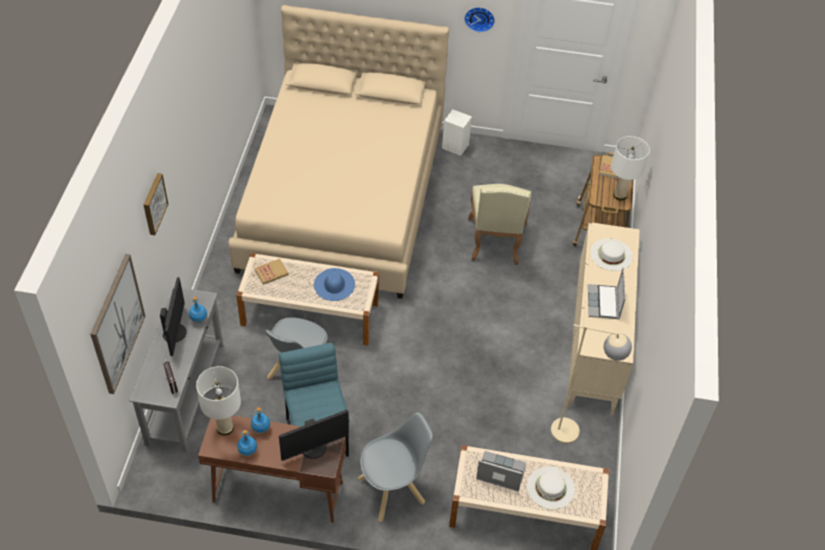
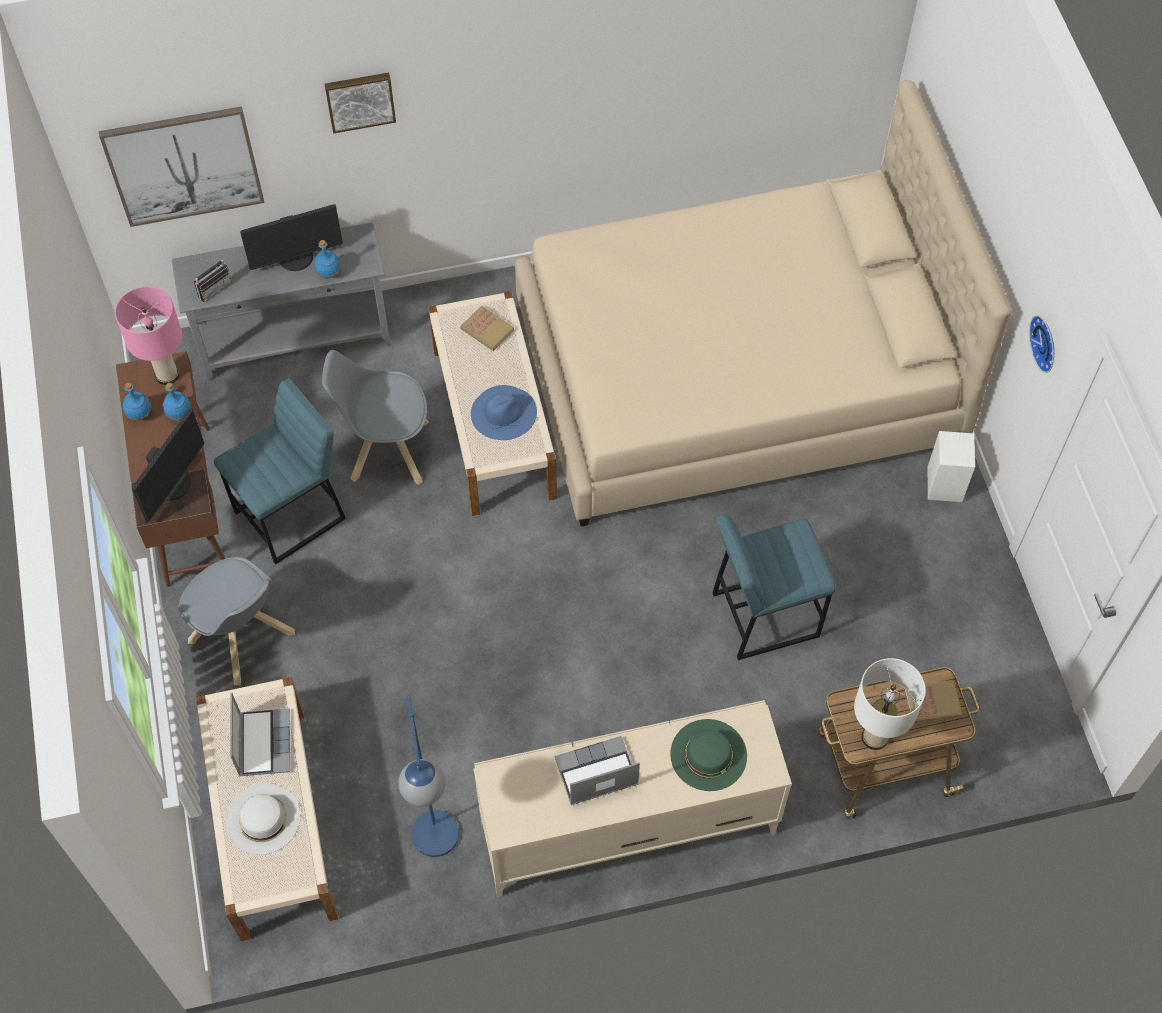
camera: 70 degrees right, 10 degrees up
white table lamp [196,366,241,435] -> pink table lamp [115,286,182,385]
monitor [279,410,349,461] -> monitor turned 105 degrees counterclockwise [132,408,204,522]
beige chair [468,184,532,265] -> blue stool [712,514,836,660]
beige floor lamp [551,324,632,444] -> blue floor lamp [398,696,459,857]
white hat [590,238,633,271] -> green hat [670,719,747,791]

